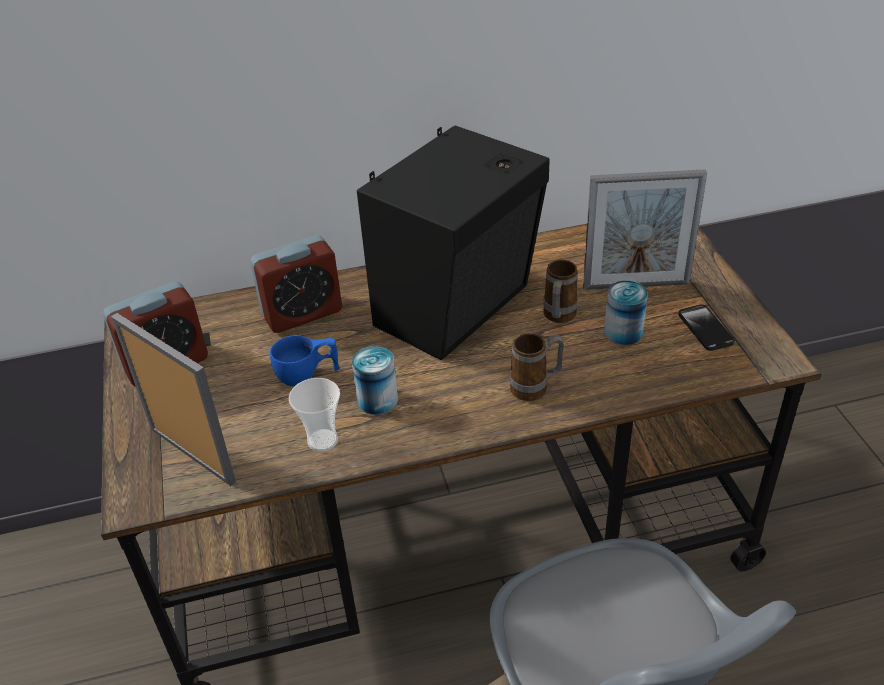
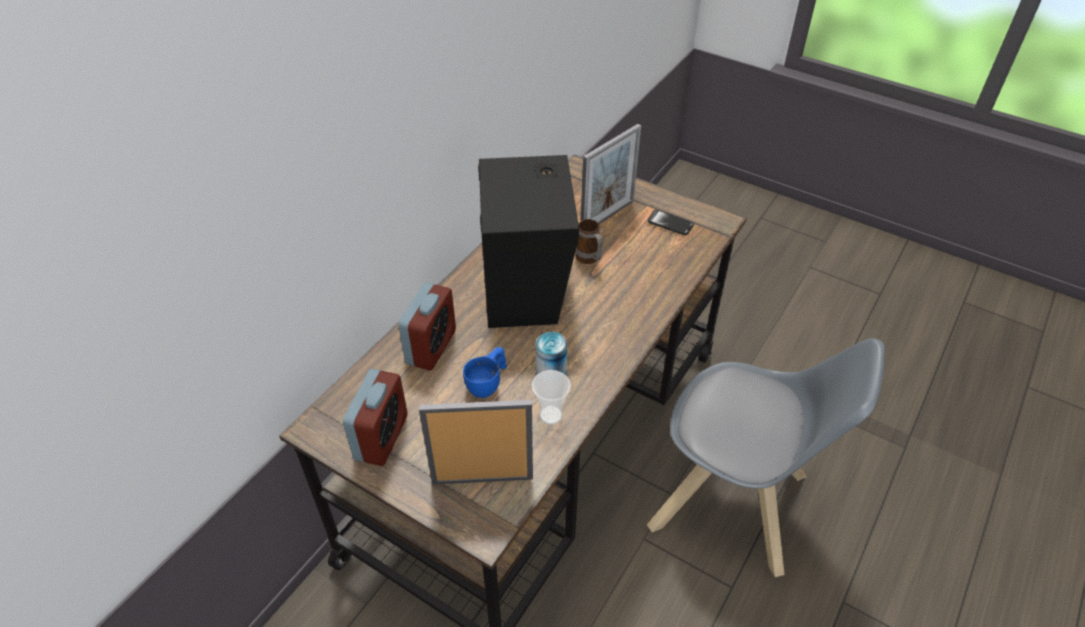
camera: 45 degrees left, 5 degrees up
mug [510,333,564,401] -> none
can [604,281,648,345] -> none

